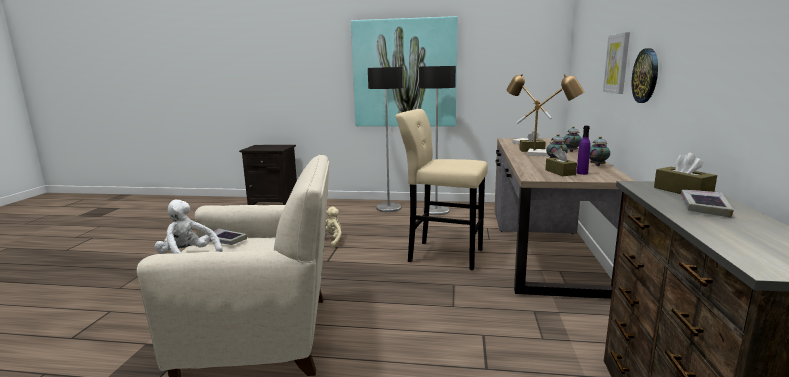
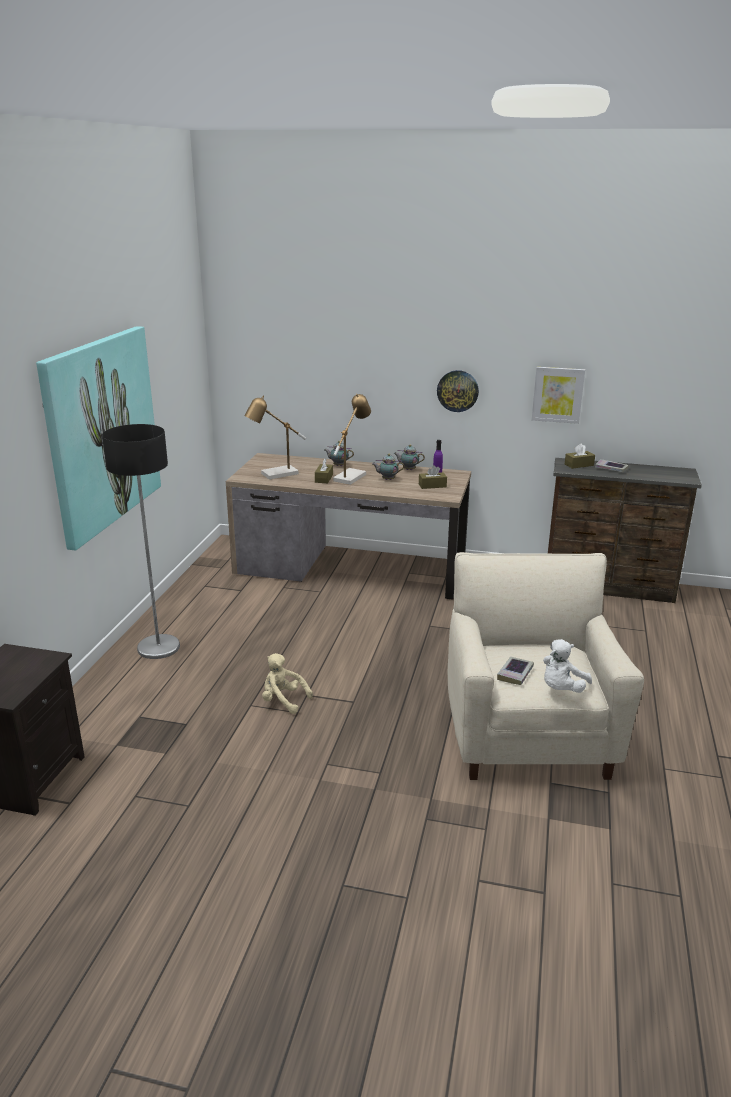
camera: 85 degrees left, 10 degrees up
beige stool [396,109,488,271] -> none
floor lamp [419,66,456,215] -> none
picture [603,32,630,94] -> picture moved to [532,367,585,424]

